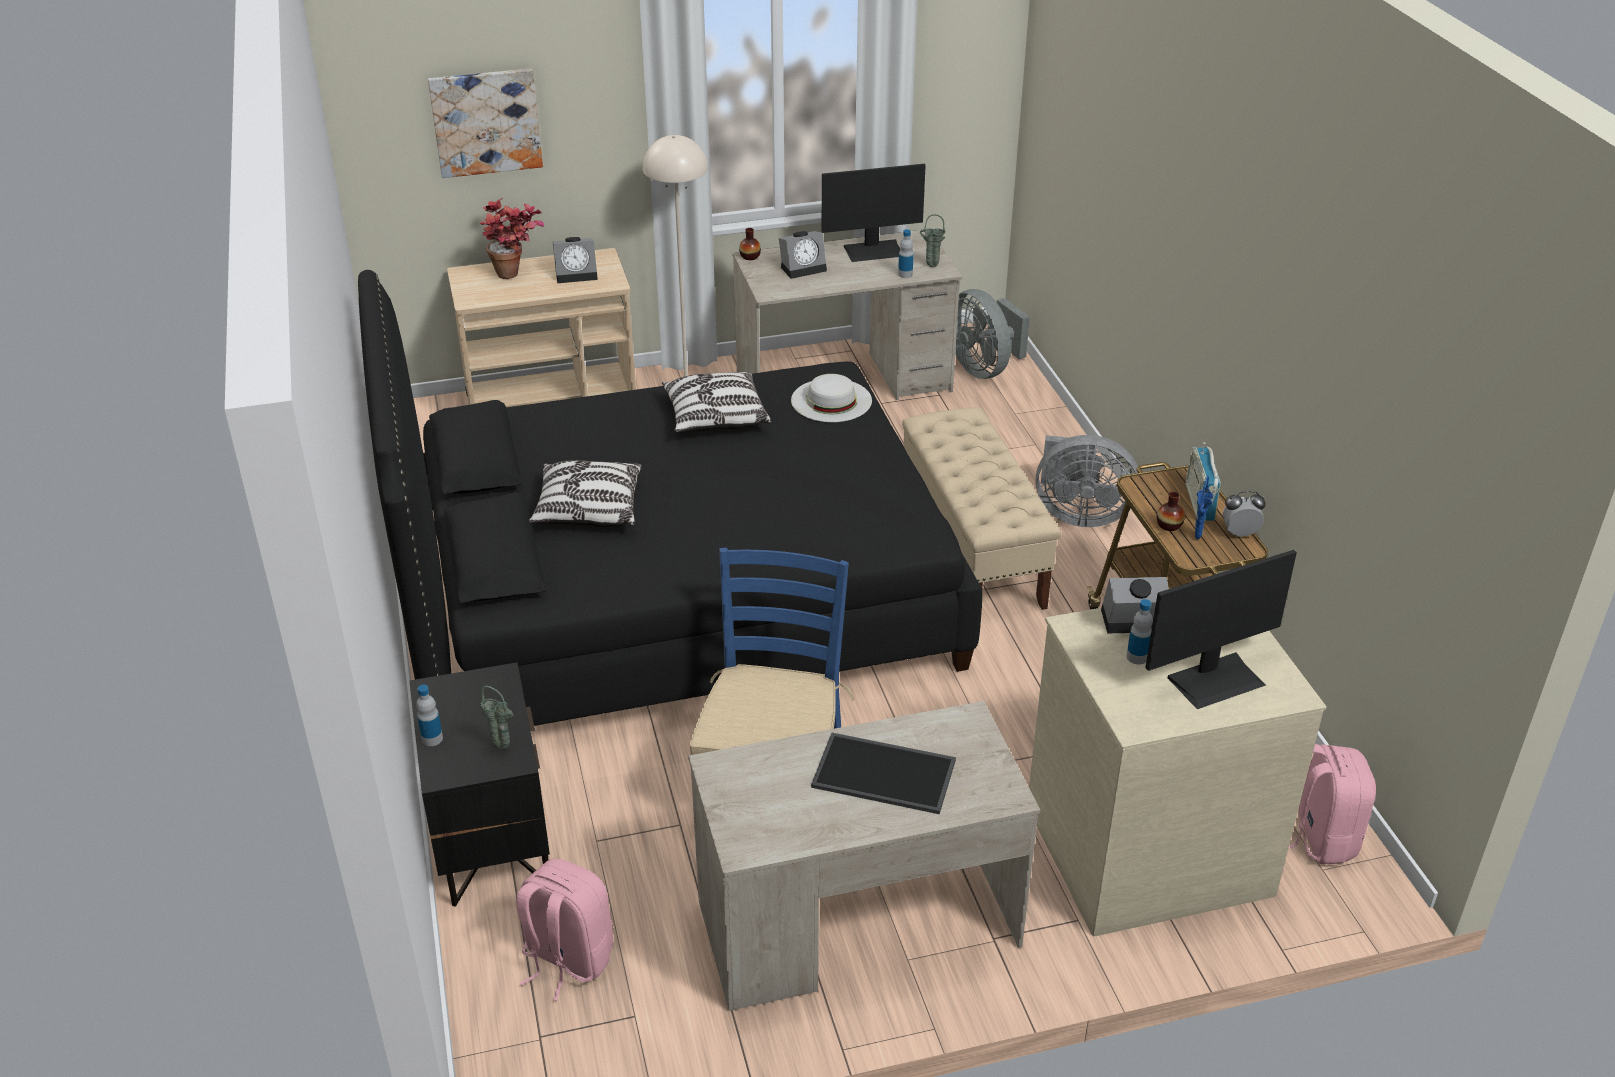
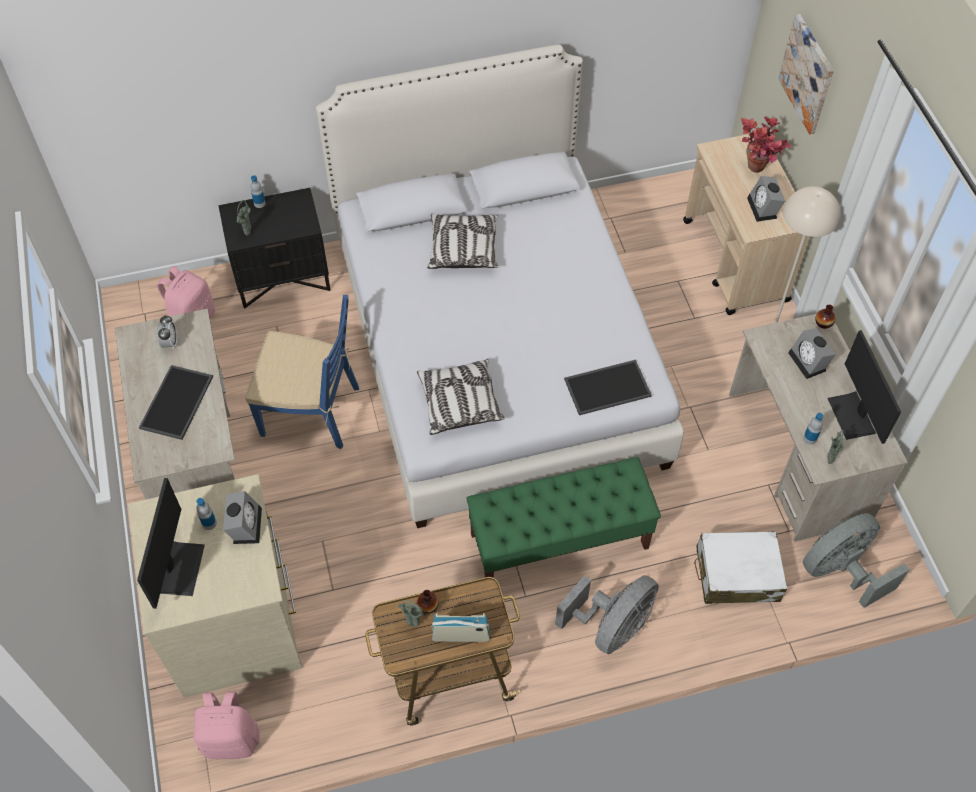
camera: 90 degrees right, 20 degrees up
black bed [358,270,982,726] -> white bed [316,45,683,528]
pillow [662,372,771,433] -> pillow moved to [417,359,505,435]
white hat [791,374,872,422] -> tray [564,360,652,415]
beige bench [902,408,1061,610] -> green bench [467,457,661,578]
grey fan [1036,435,1138,527] -> grey fan turned 150 degrees counterclockwise [555,575,659,654]
monitor [1145,550,1297,709] -> monitor turned 150 degrees counterclockwise [137,478,205,609]
blue vase [1195,476,1213,539] -> green vase [398,600,423,627]
alarm clock [1223,491,1266,537] -> alarm clock moved to [157,315,177,349]
none -> white suitcase [694,531,787,604]

